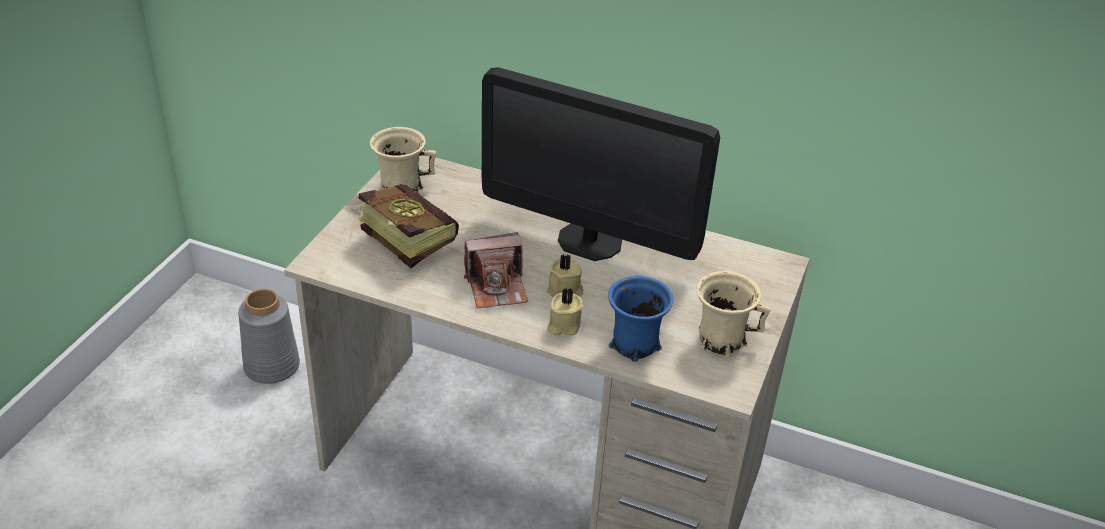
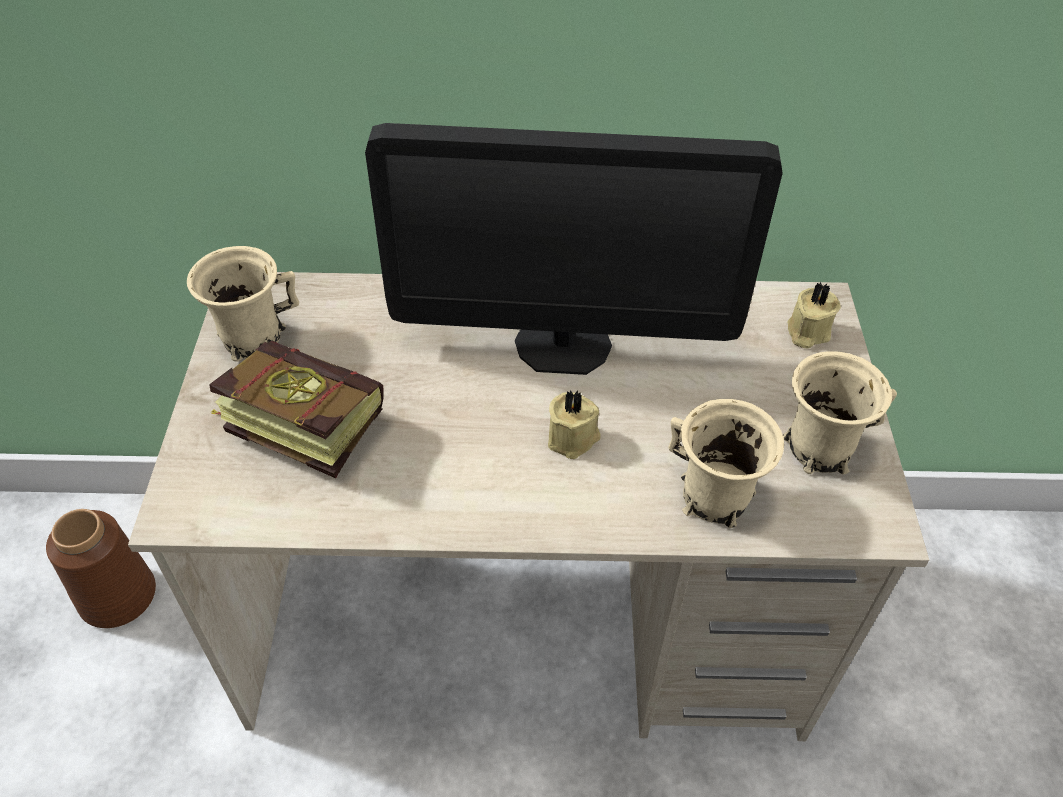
camera: 20 degrees left, 10 degrees up
grey vase [238,288,300,384] -> brown vase [46,509,156,628]
camera [464,232,528,308] -> none
beige candle [547,287,583,336] -> beige candle moved to [787,282,841,349]
blue mug [608,276,674,362] -> beige mug [668,399,784,528]

